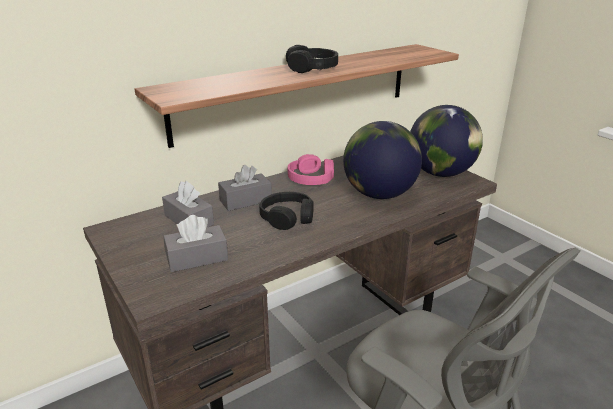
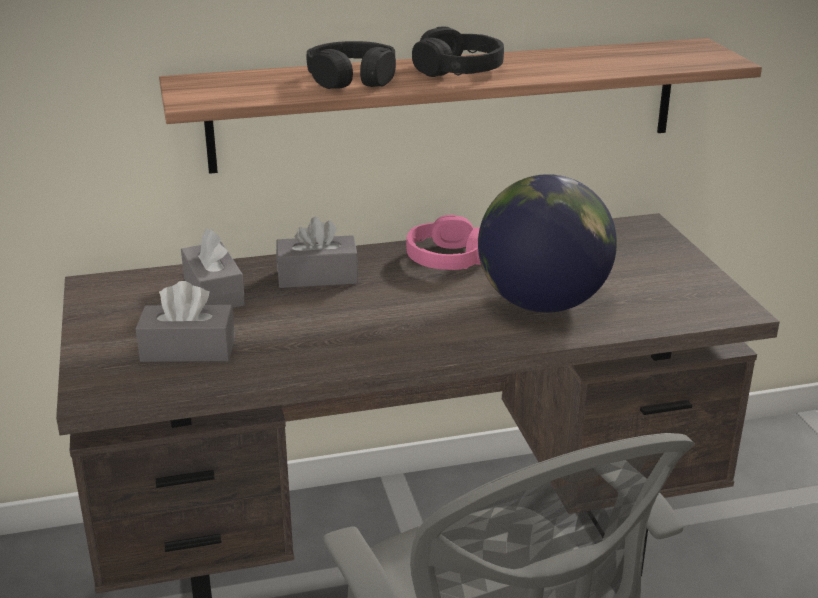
camera: 20 degrees right, 0 degrees up
black headphones [259,192,314,230] -> black headphones moved to [306,41,396,89]
globe [410,105,483,177] -> none

